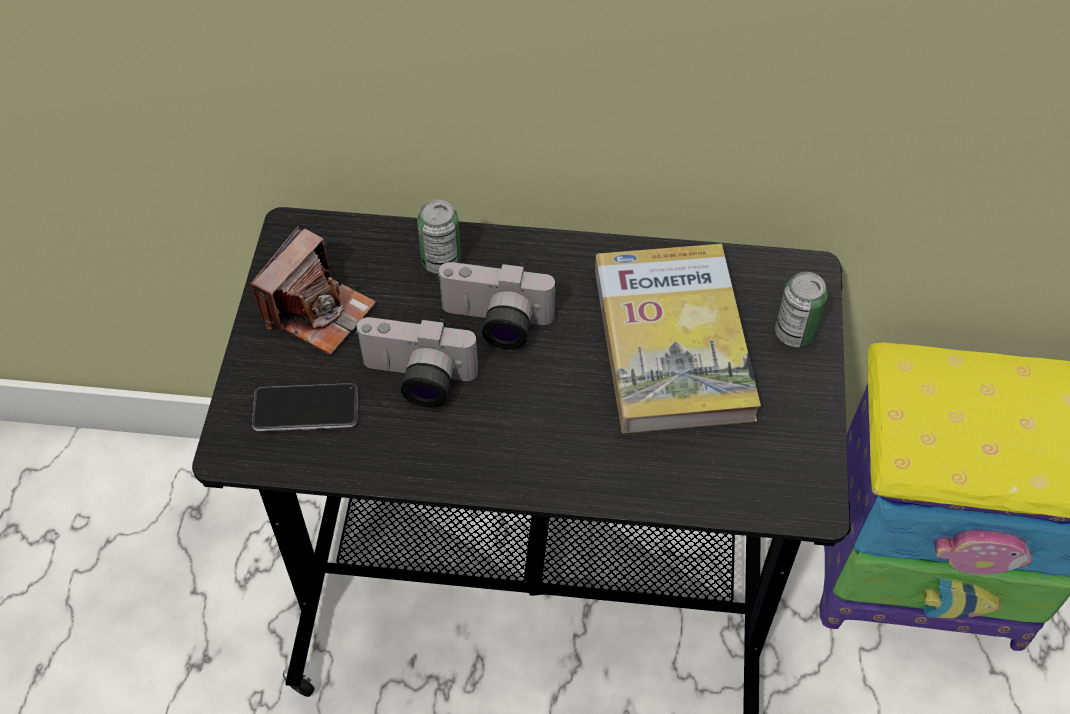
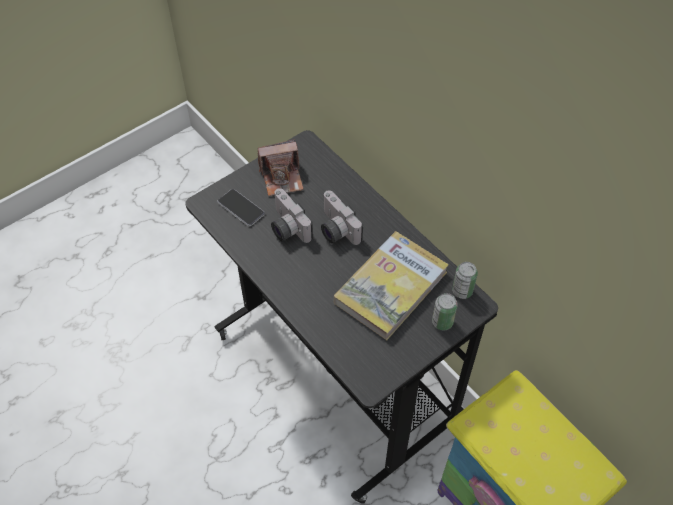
camera: 45 degrees right, 0 degrees up
can [417,199,461,274] -> can moved to [452,262,478,299]

